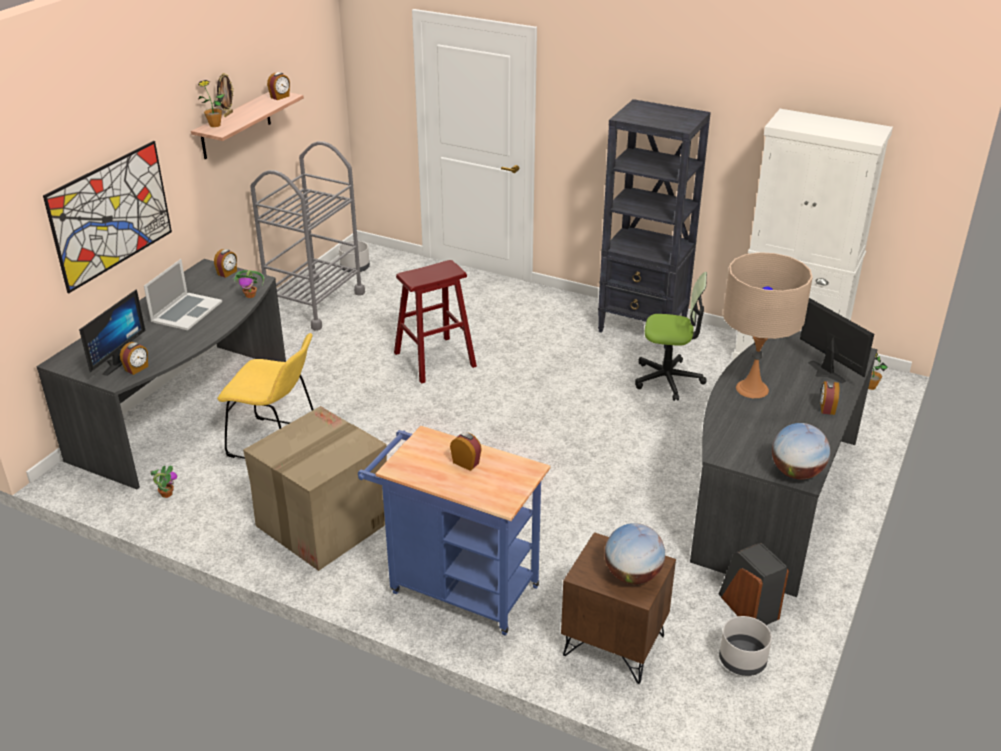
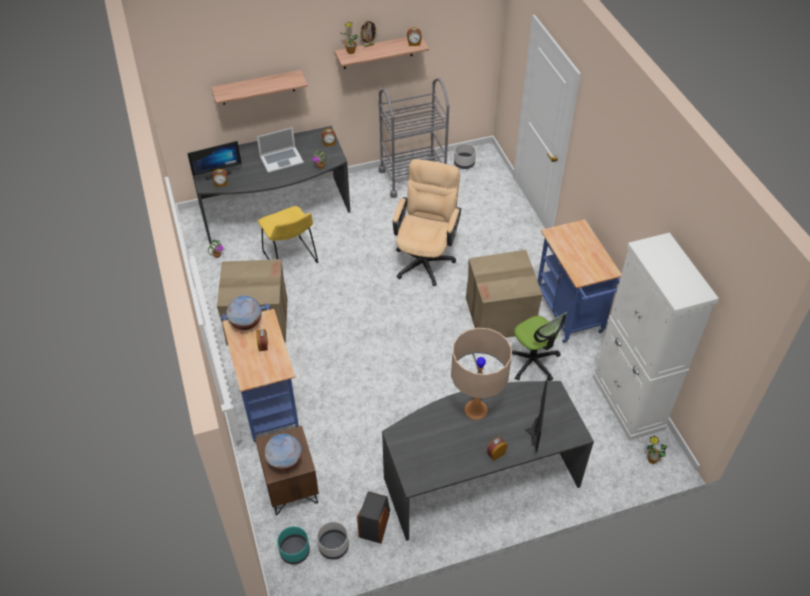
camera: 45 degrees right, 15 degrees up
picture [43,141,172,293] -> shelf [211,70,308,105]
red stool [394,260,477,384] -> beige office chair [393,159,461,286]
black bookcase [598,99,711,349] -> blue cart [538,219,621,343]
globe [772,423,830,479] -> globe moved to [226,296,262,330]
none -> turquoise planter [277,526,310,564]
none -> cardboard box [466,250,543,338]

